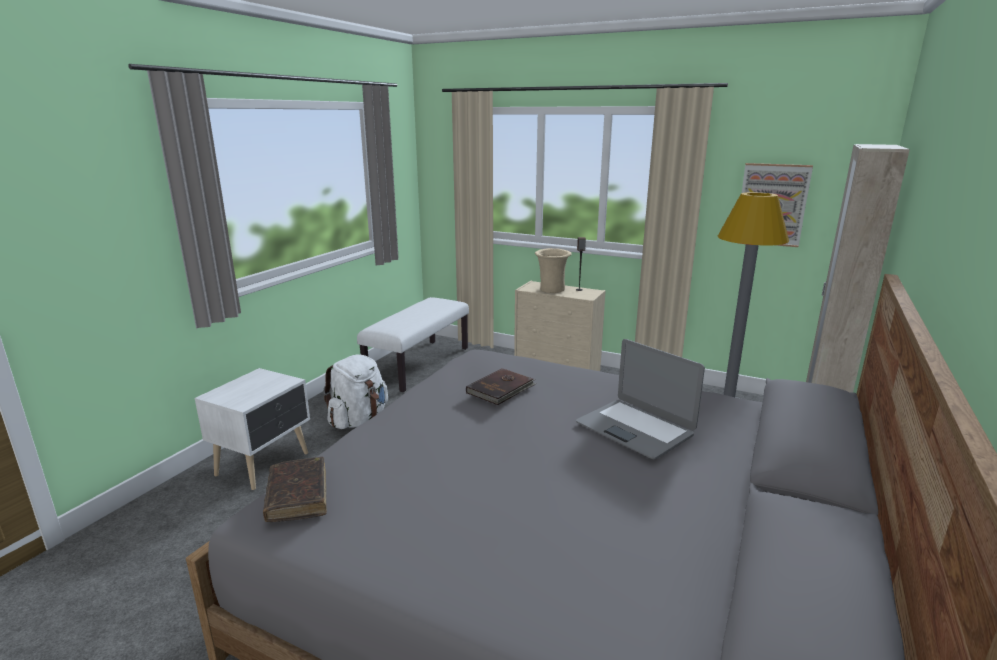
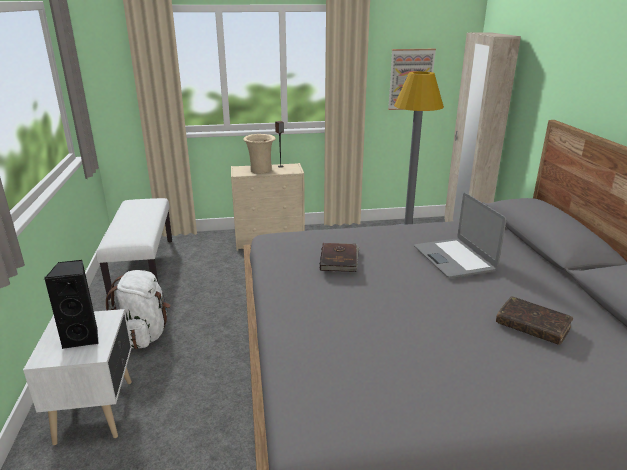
camera: 35 degrees left, 5 degrees up
brown book [263,457,327,522] -> brown book moved to [496,296,573,345]
laptop [576,339,705,459] -> laptop turned 60 degrees clockwise [414,193,507,278]
none -> black speaker [44,260,99,349]

